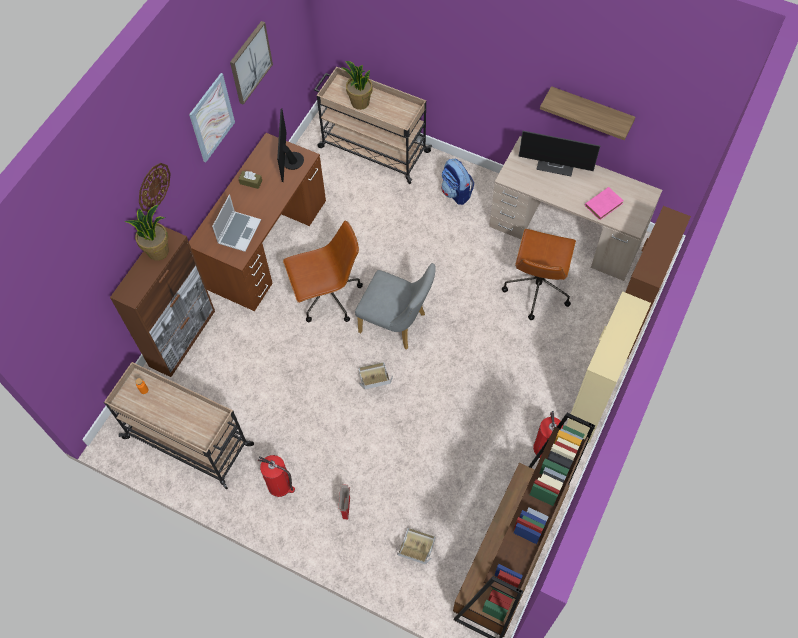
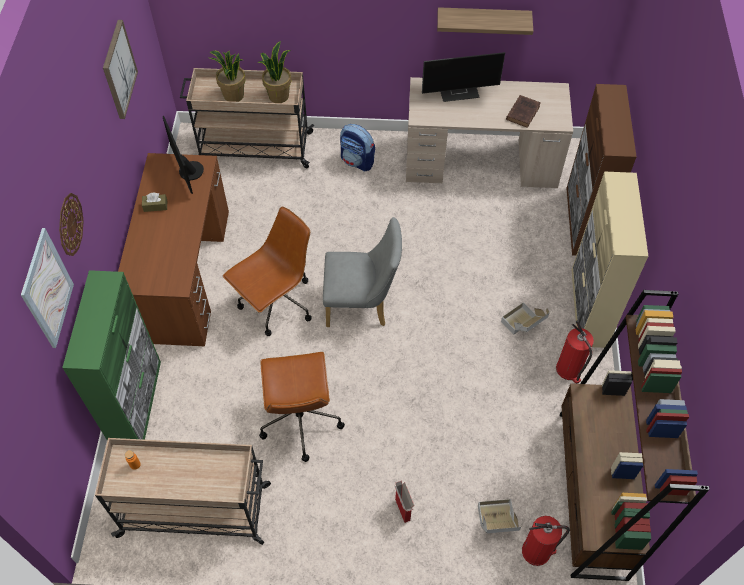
camera: 25 degrees left, 5 degrees down
brown cabinet [110,226,215,377] -> green cabinet [62,270,161,441]
potted plant [124,205,169,261] -> potted plant moved to [257,41,291,103]
picture [189,73,235,163] -> picture moved to [21,228,74,348]
laptop [212,194,261,252] -> none
fire extinguisher [258,455,295,497] -> fire extinguisher moved to [522,516,570,566]
cardboard box [358,362,393,389] -> cardboard box moved to [501,302,550,335]
brown office chair [502,229,576,320] -> brown office chair moved to [259,352,345,462]
pink book [585,187,624,220] -> brown book [506,95,541,128]

